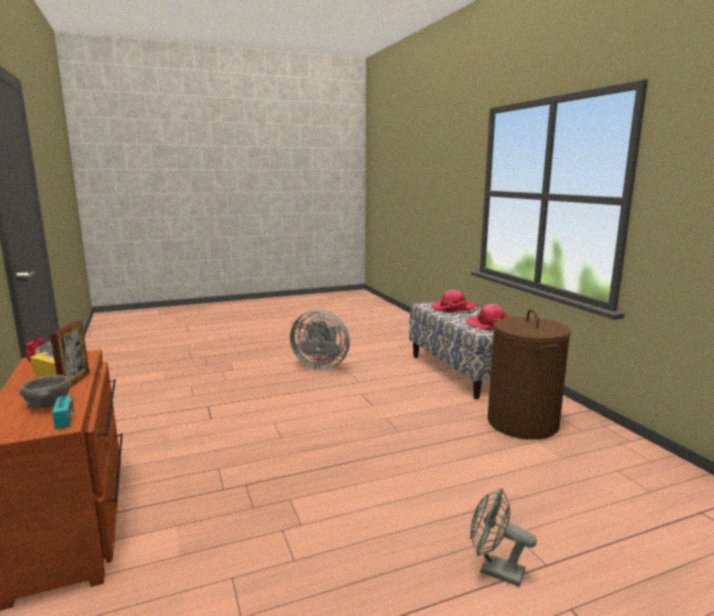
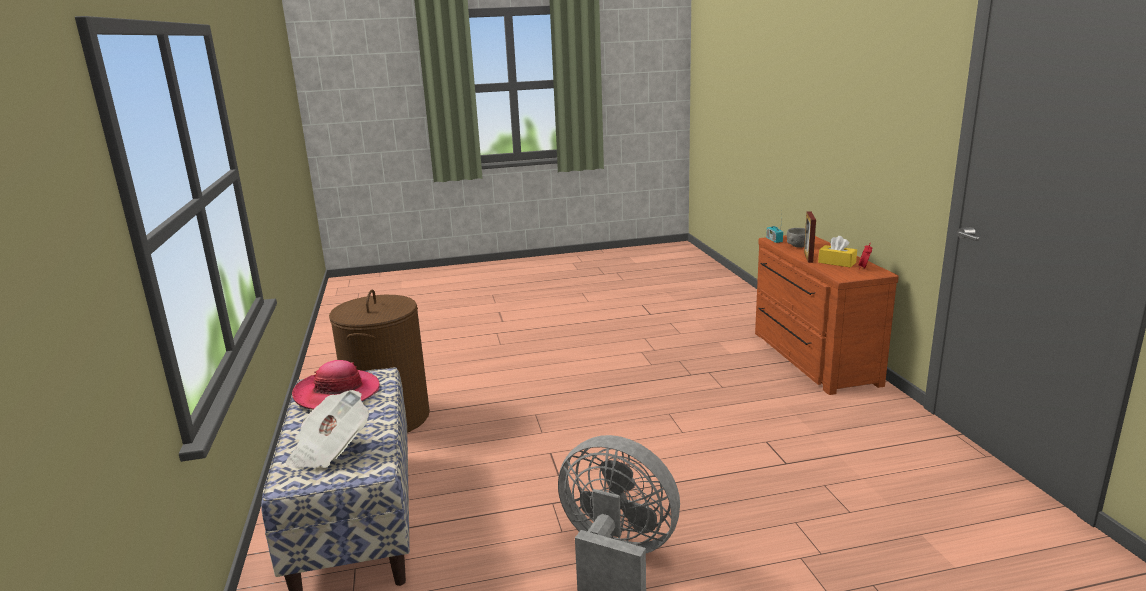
camera: 170 degrees left, 5 degrees up
hat [431,290,478,312] -> newspaper [286,390,369,468]
grey fan [470,488,537,587] -> none

